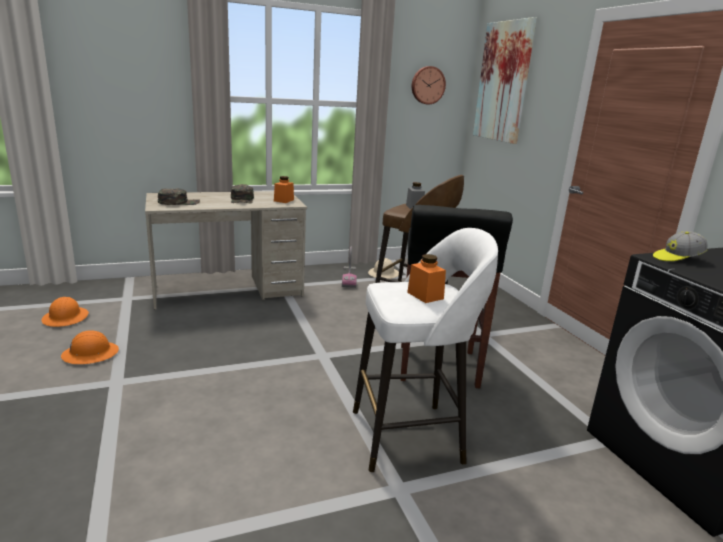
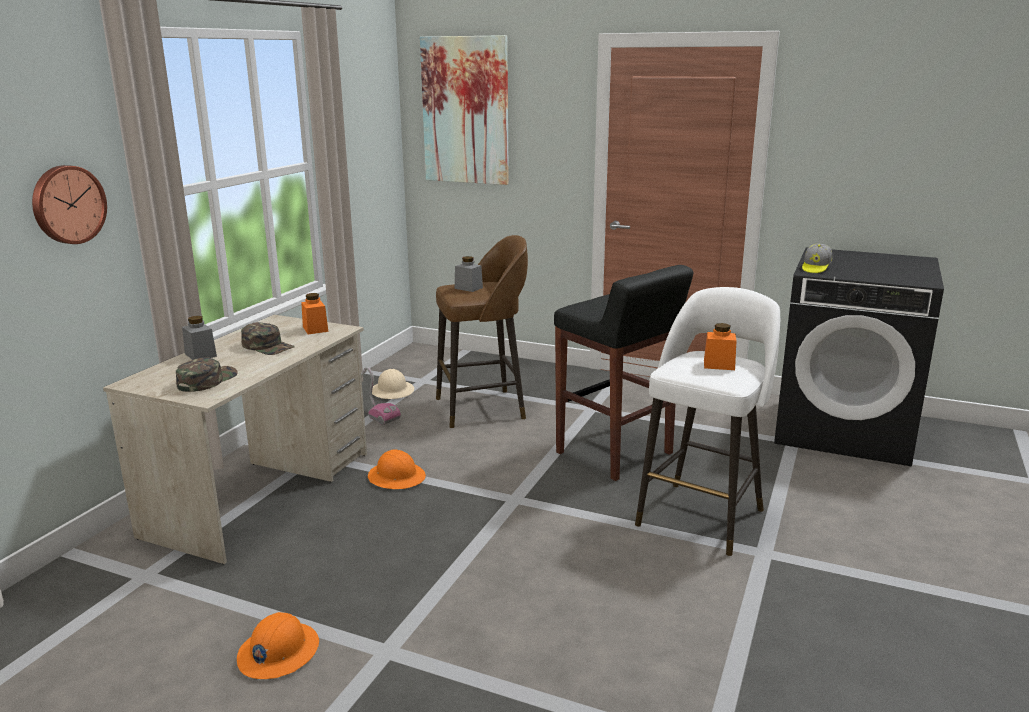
camera: 45 degrees left, 0 degrees up
orange hard hat [41,297,89,327] -> orange hard hat moved to [368,449,426,489]
wall clock [412,66,446,104] -> wall clock moved to [32,165,107,244]
none -> grey jar [182,316,217,360]

